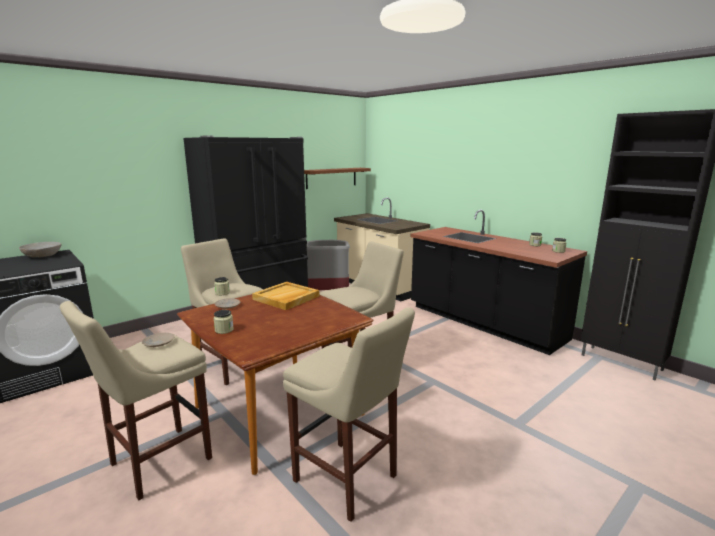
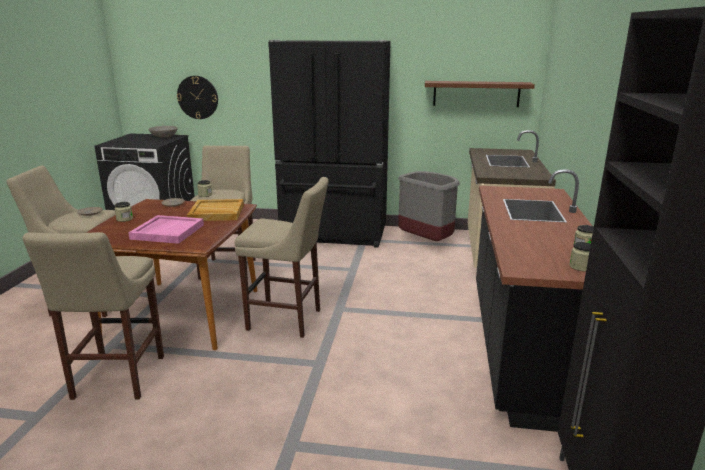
camera: 50 degrees right, 5 degrees up
none -> pink tray [128,215,204,244]
none -> wall clock [177,76,218,119]

